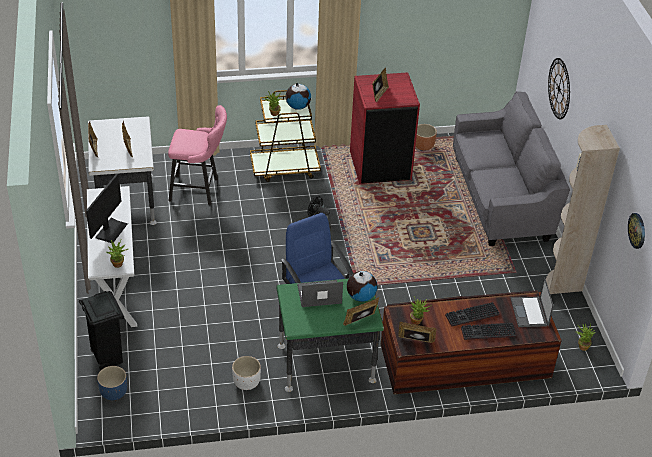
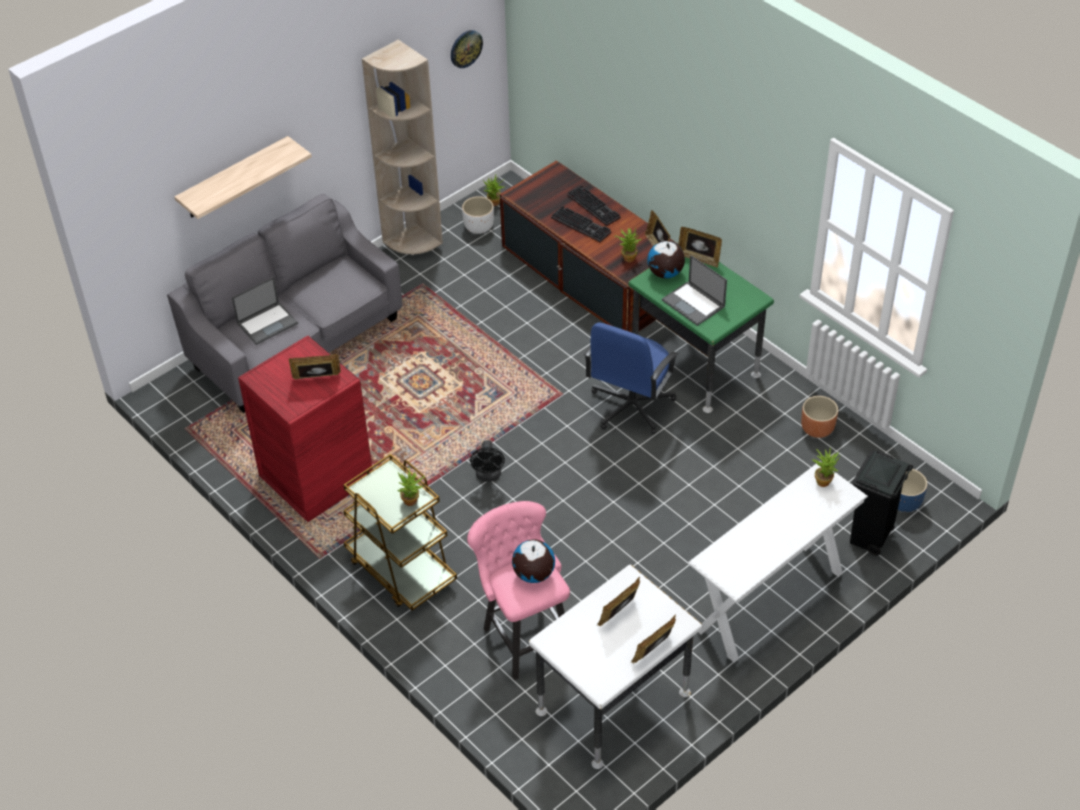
camera: 120 degrees left, 5 degrees up
monitor [86,173,128,243] -> none
white planter [232,356,261,390] -> white planter moved to [462,196,494,234]
globe [286,83,311,110] -> globe moved to [512,539,555,583]
brown planter [415,124,437,151] -> brown planter moved to [801,396,838,438]
laptop [511,277,554,327] -> laptop moved to [232,277,298,345]
wall clock [548,58,570,119] -> shelf [174,136,312,219]

